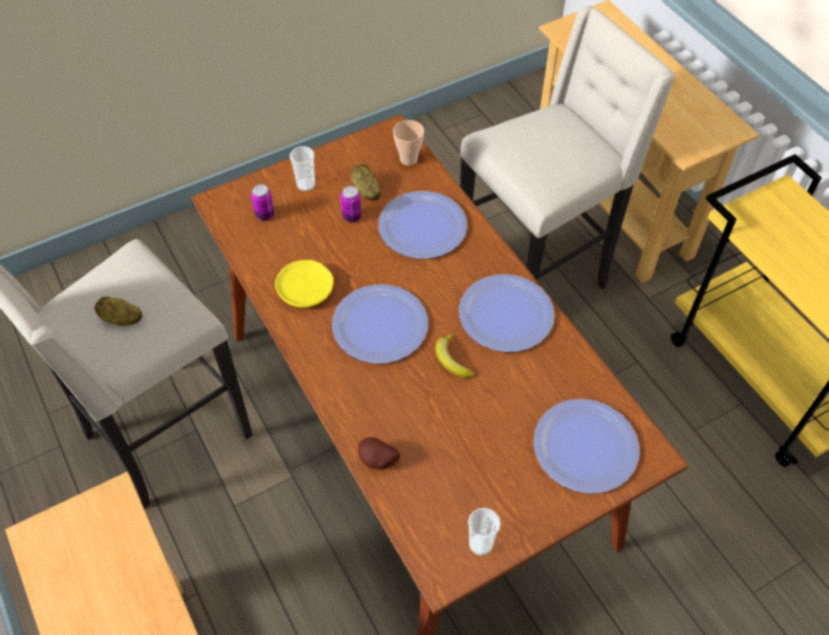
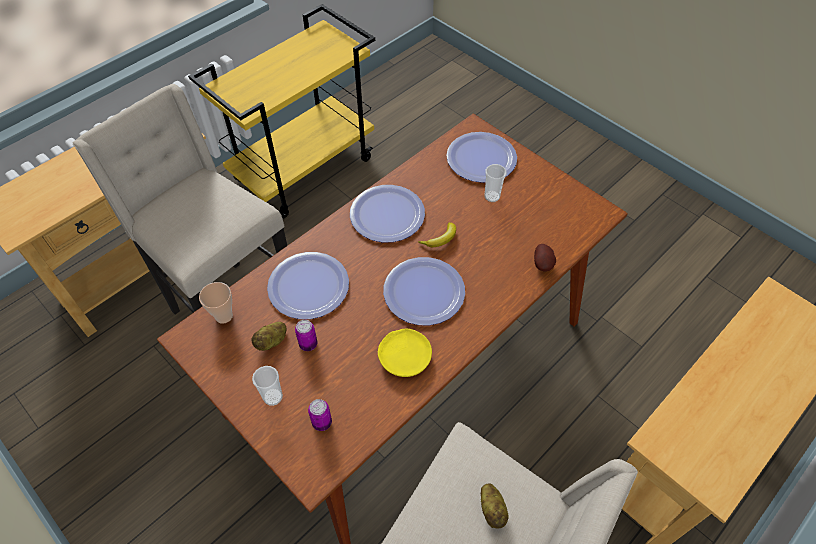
camera: 105 degrees left, 0 degrees up
cup [468,508,501,556] -> cup moved to [484,164,507,202]

